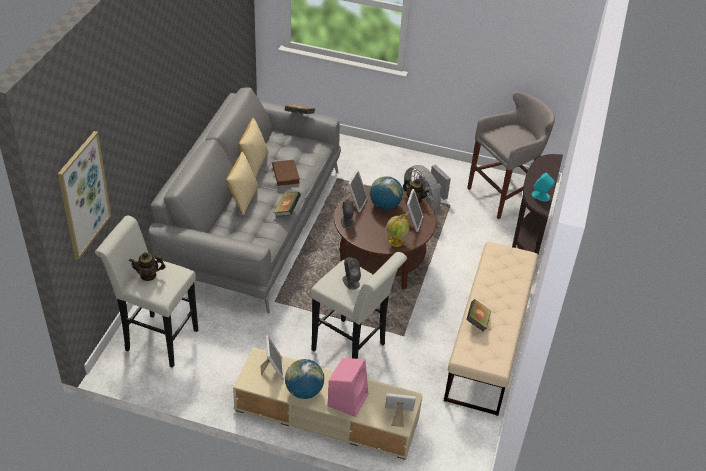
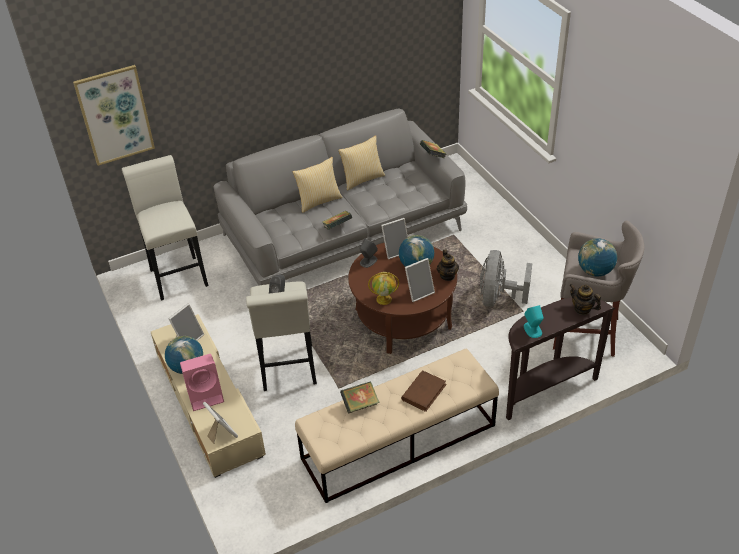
camera: 50 degrees right, 0 degrees up
teapot [129,252,166,281] -> teapot moved to [569,284,601,315]
brown book [272,160,300,186] -> brown book moved to [401,370,447,412]
none -> globe [578,238,617,277]

